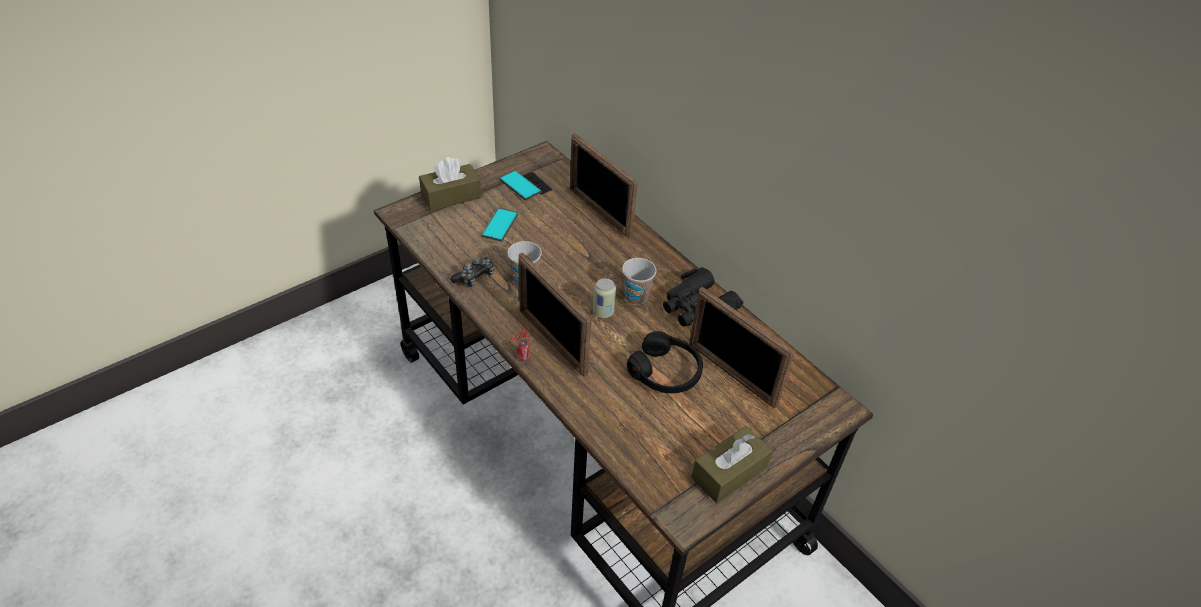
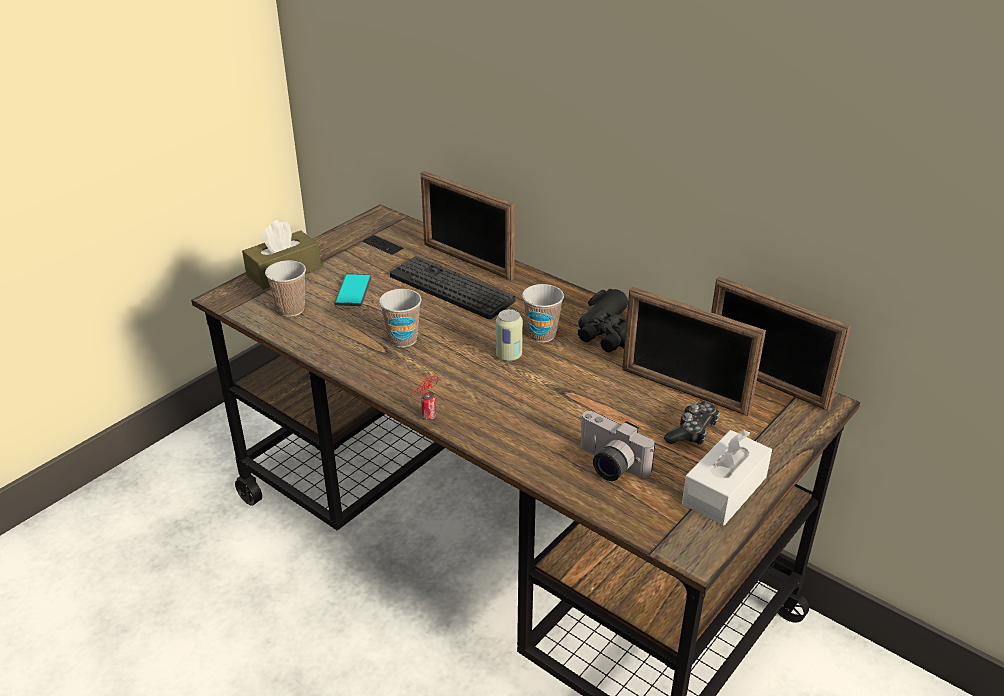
camera: 10 degrees left, 10 degrees down
game controller [450,258,494,287] -> game controller moved to [664,402,720,445]
phone [499,170,541,200] -> none
picture frame [518,253,591,377] -> picture frame moved to [711,277,851,411]
black headphones [627,331,703,393] -> none
brown tissue box [691,426,772,503] -> white tissue box [682,429,772,526]
none -> cup [265,260,306,317]
none -> keyboard [390,256,515,319]
none -> camera [580,411,655,481]

